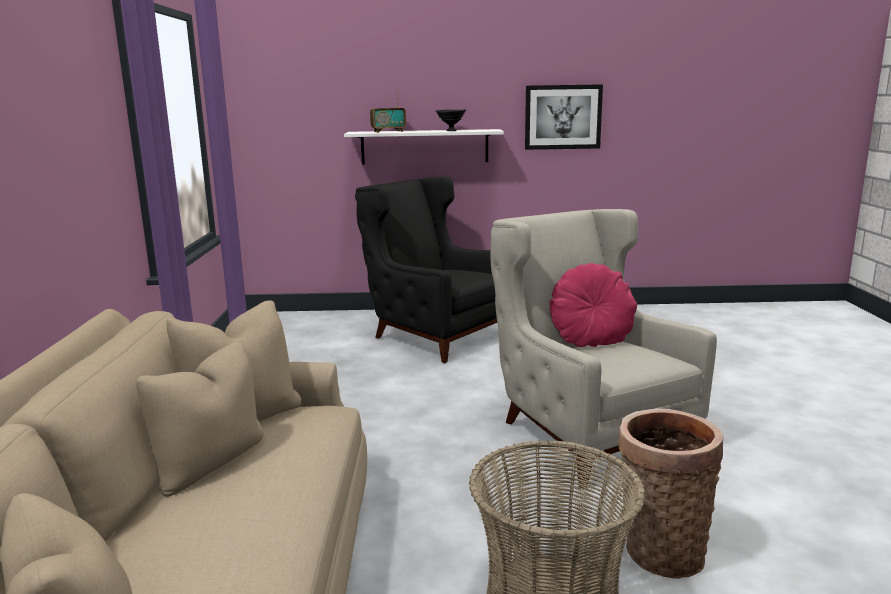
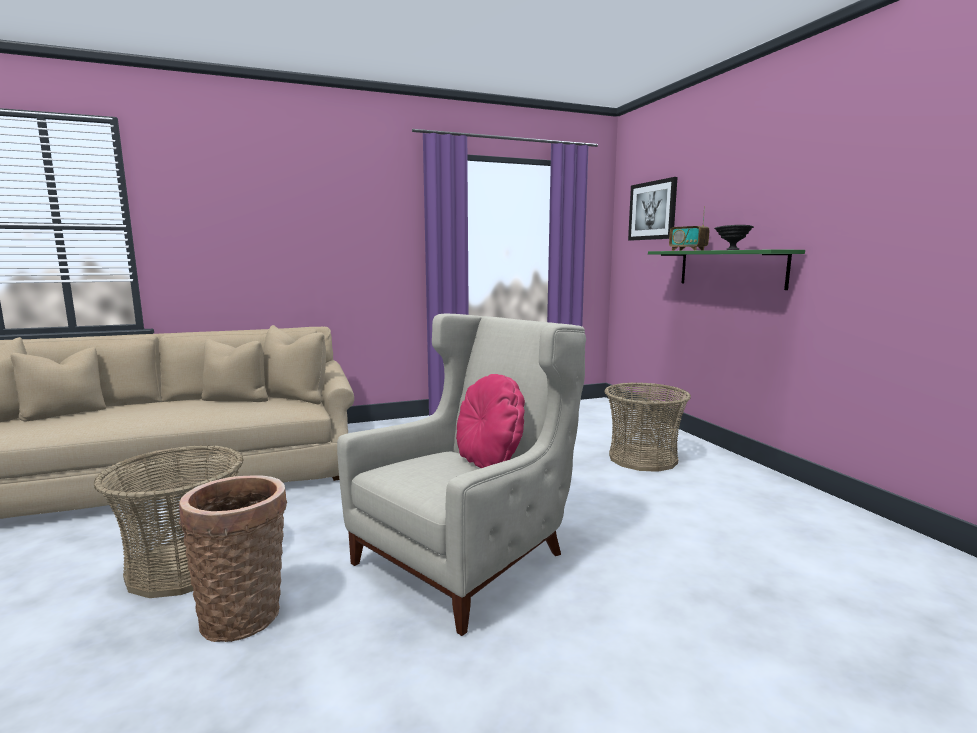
camera: 70 degrees right, 5 degrees down
white shelf [344,129,504,164] -> green shelf [648,249,805,290]
black armchair [355,176,497,363] -> basket [605,382,691,472]
picture [525,84,603,150] -> picture moved to [628,177,678,241]

